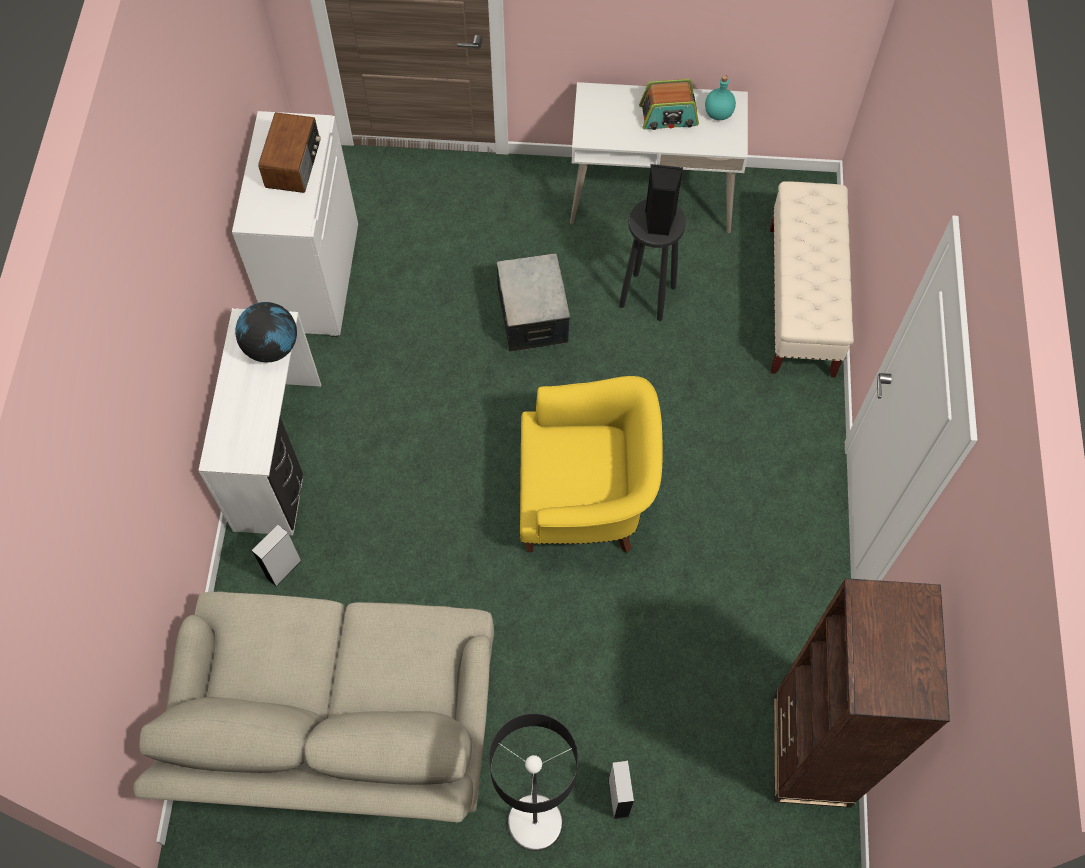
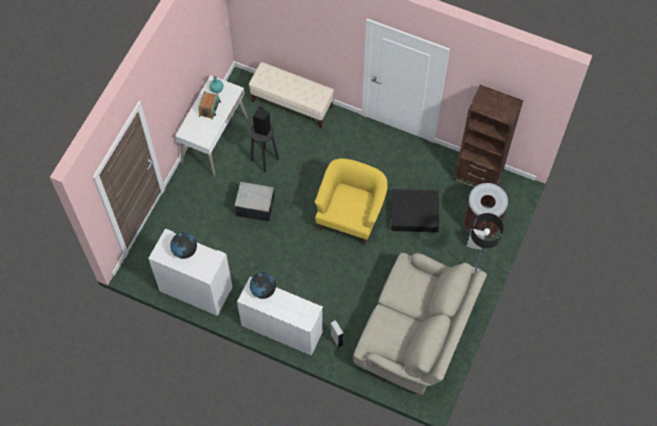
camera: 70 degrees left, 0 degrees up
radio [258,112,321,193] -> globe [170,232,197,259]
none -> black storage box [391,189,439,233]
none -> brown trash can [464,183,508,239]

